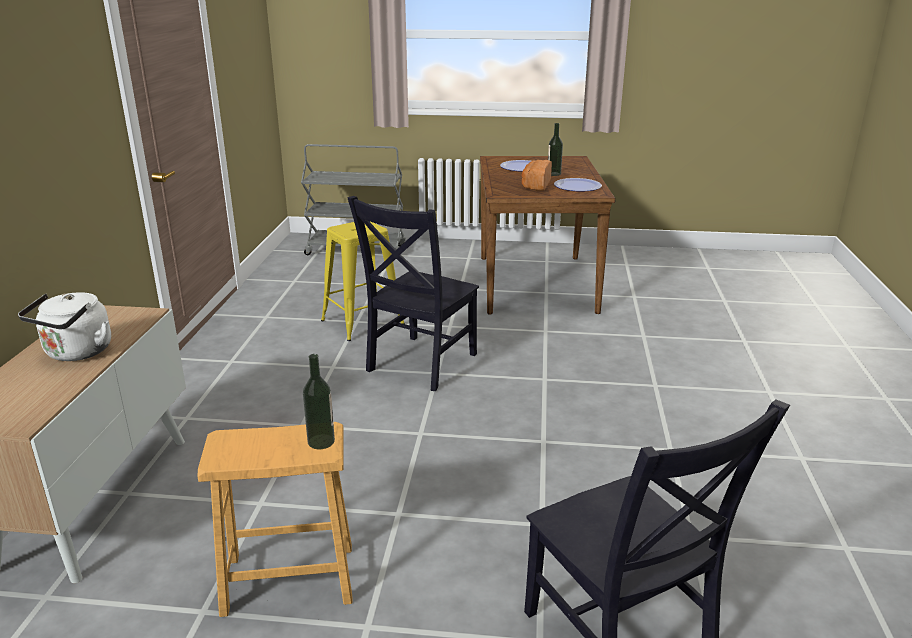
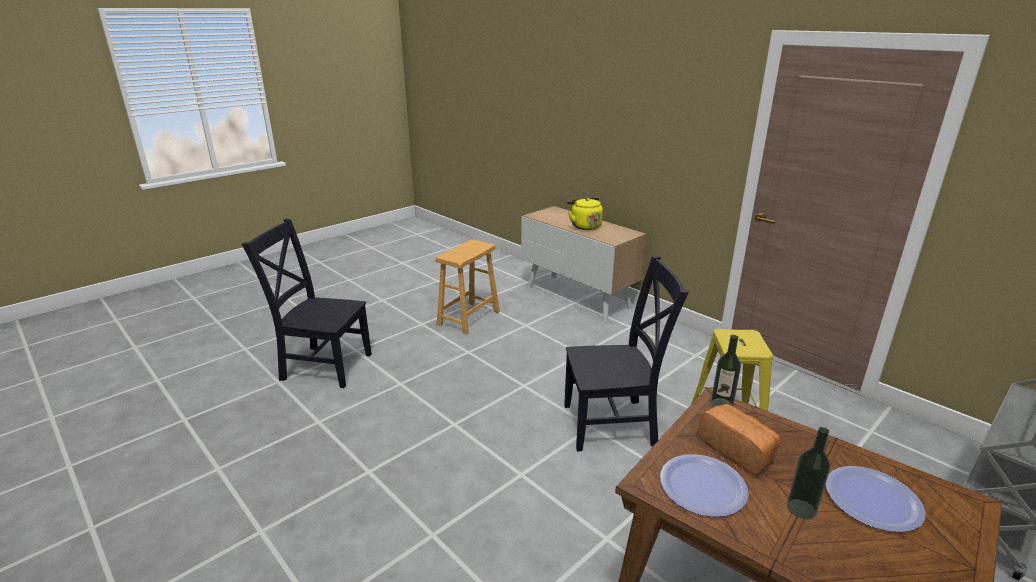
camera: 130 degrees right, 0 degrees up
white kettle [18,292,111,361] -> yellow kettle [567,197,603,230]
bottle [303,354,335,449] -> bottle moved to [711,335,741,407]
black chair [347,196,479,391] -> black chair turned 105 degrees clockwise [564,256,689,452]

